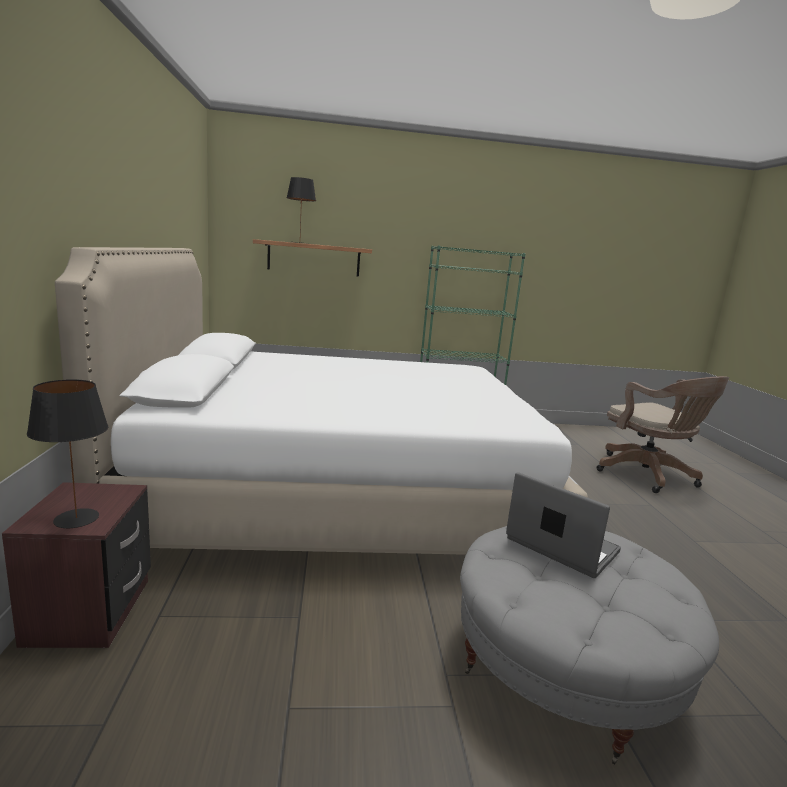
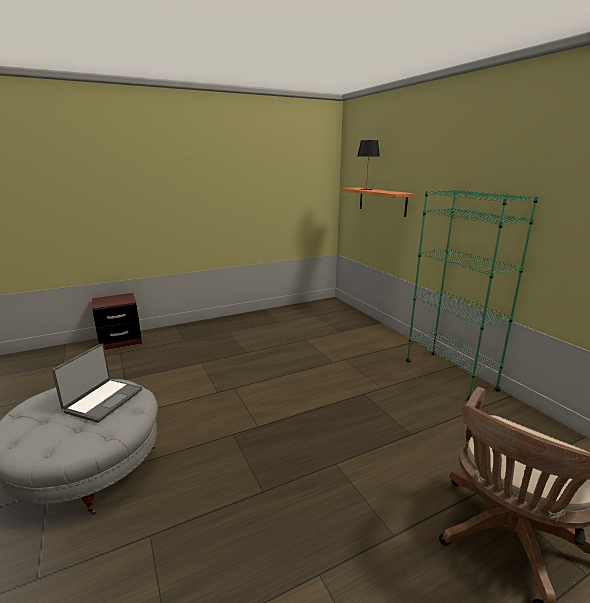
camera: 70 degrees right, 5 degrees up
black table lamp [27,379,108,528] -> none
white bed [55,247,588,555] -> none

